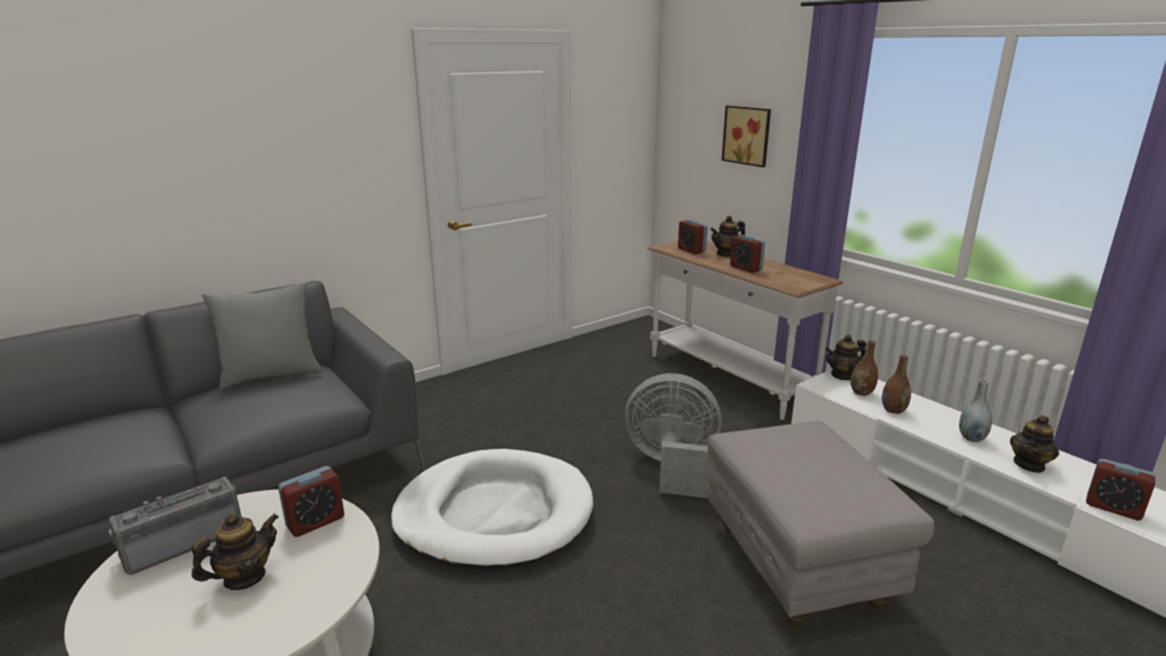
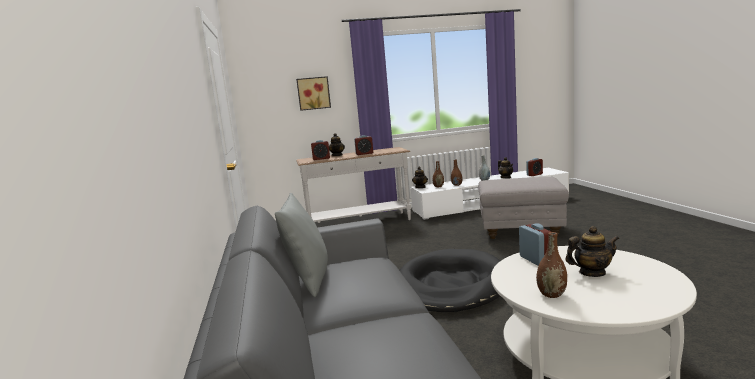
camera: 65 degrees left, 10 degrees down
radio [108,477,241,575] -> brown vase [536,232,567,298]
teapot [191,512,279,590] -> teapot turned 105 degrees clockwise [566,226,619,277]
white dog bed [391,449,594,570] -> black dog bed [399,249,500,312]
grey fan [625,373,722,498] -> none

